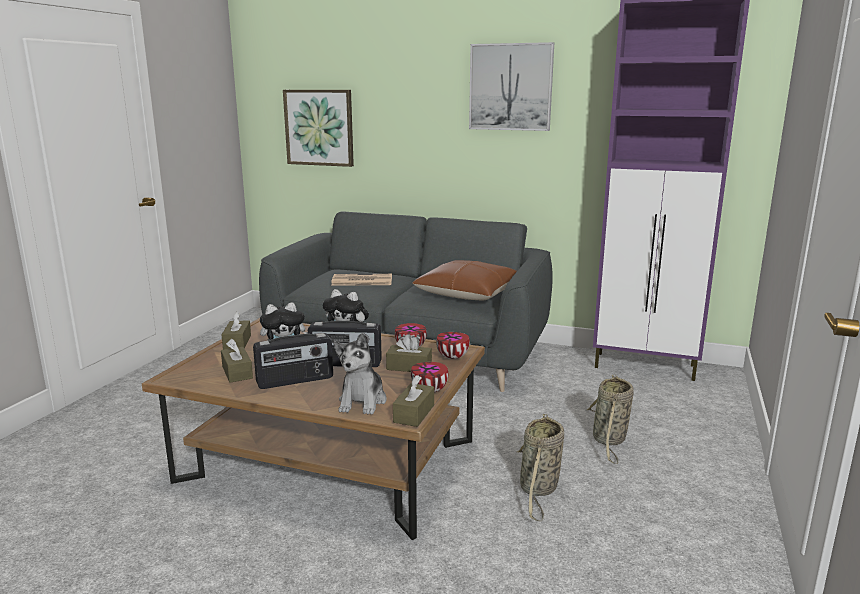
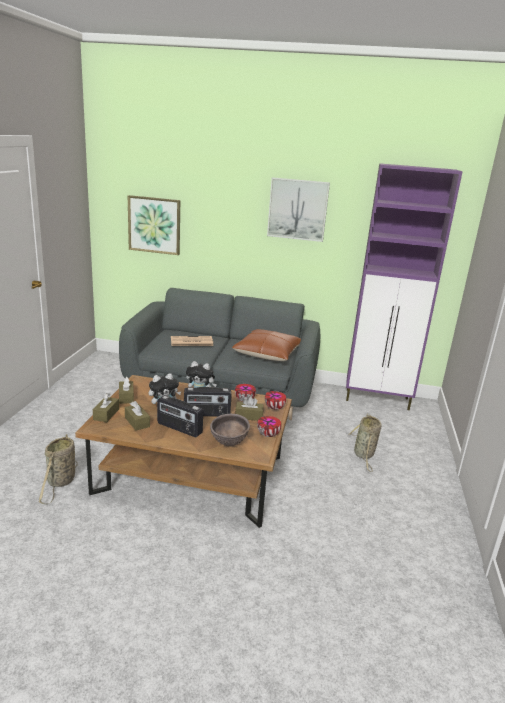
camera: 10 degrees left, 5 degrees up
radio [253,333,333,389] -> radio turned 60 degrees clockwise [157,395,203,437]
plush toy [334,333,387,415] -> brown bowl [210,414,250,446]
brown tissue box [393,375,434,427] -> brown tissue box moved to [93,393,119,422]
basket [517,414,564,521] -> basket moved to [39,434,78,504]

